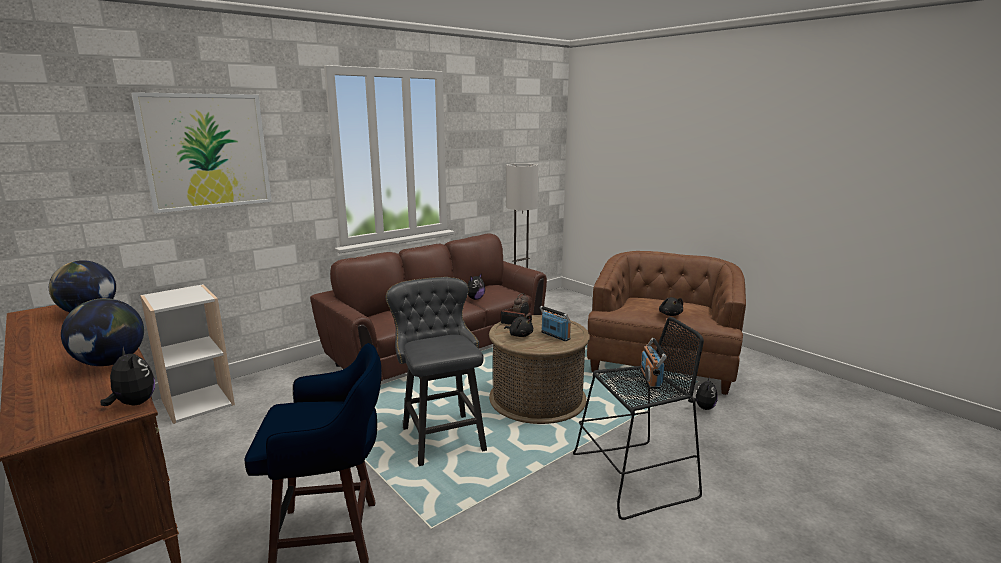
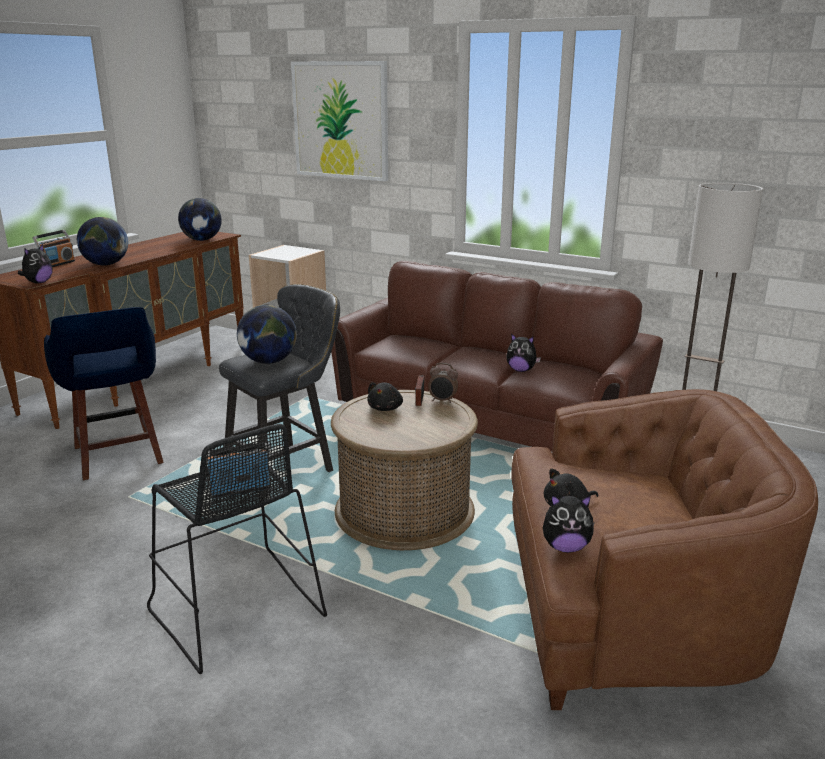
camera: 70 degrees right, 5 degrees up
radio [540,306,571,341] -> radio moved to [33,230,75,267]
plush toy [688,377,718,410] -> plush toy moved to [543,495,595,553]
none -> globe [237,305,297,364]

